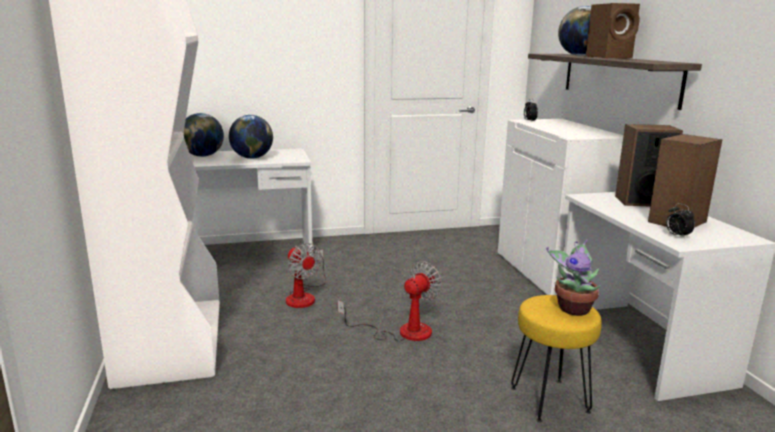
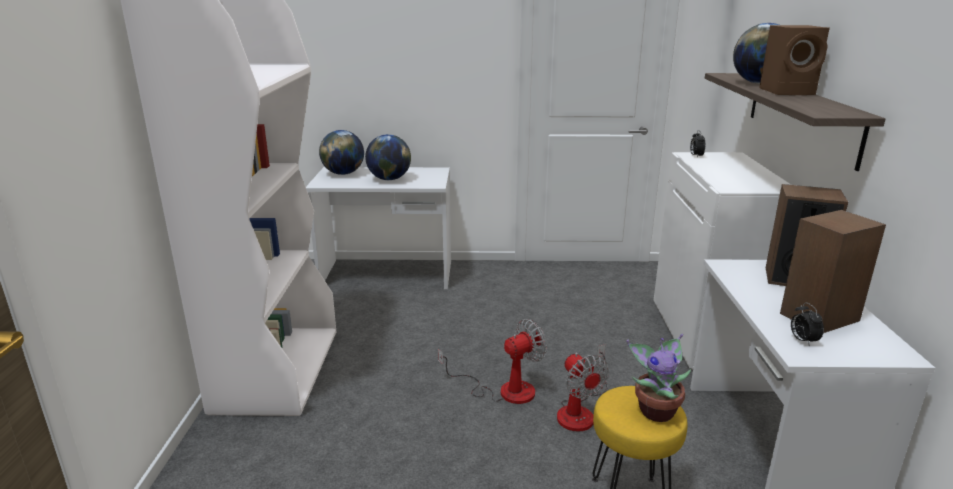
camera: 15 degrees right, 5 degrees up
fan [286,243,327,308] -> fan moved to [557,345,609,431]

